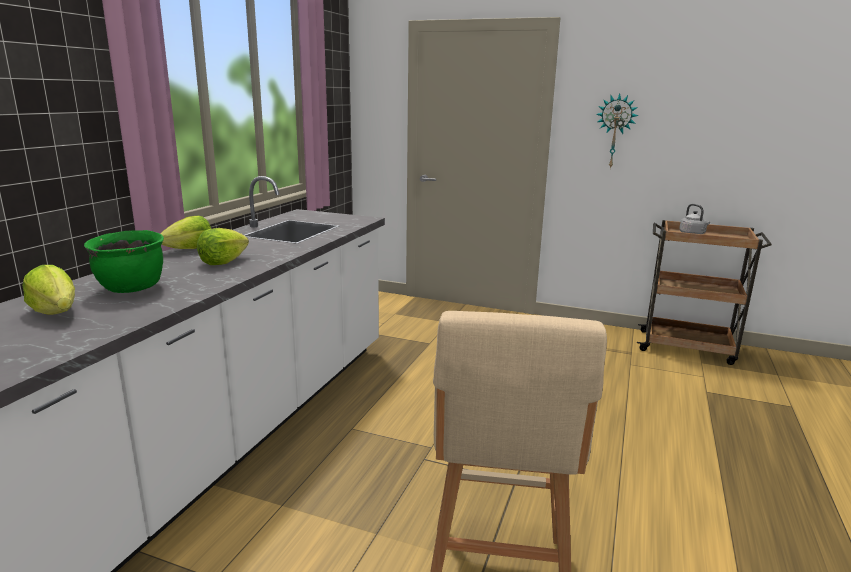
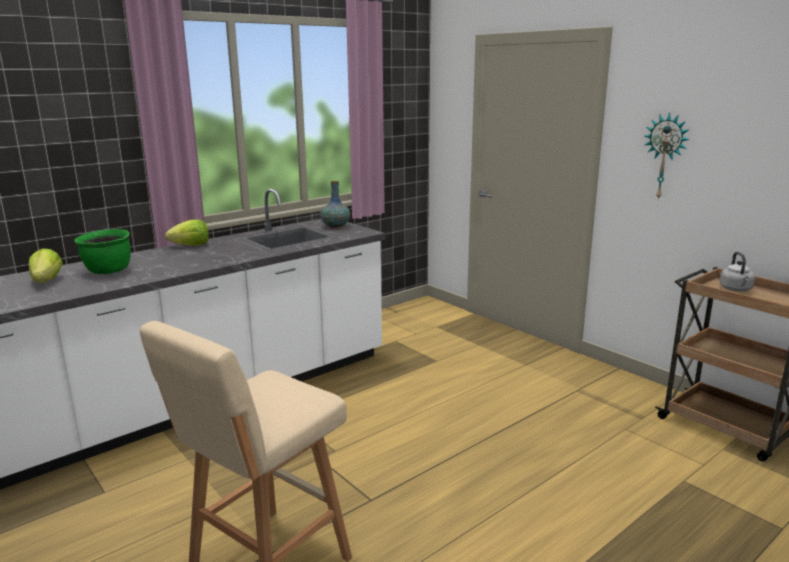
camera: 30 degrees right, 0 degrees up
lettuce [197,228,249,265] -> none
none -> vase [320,181,350,228]

